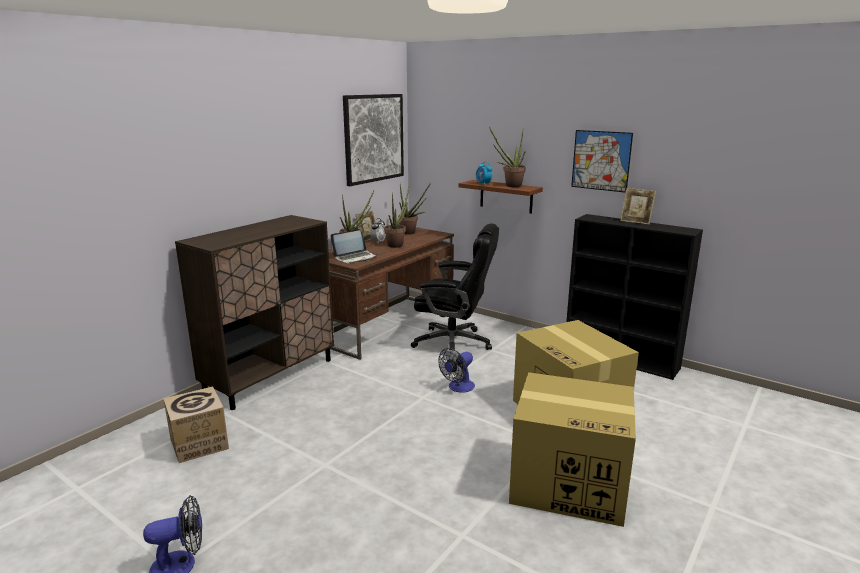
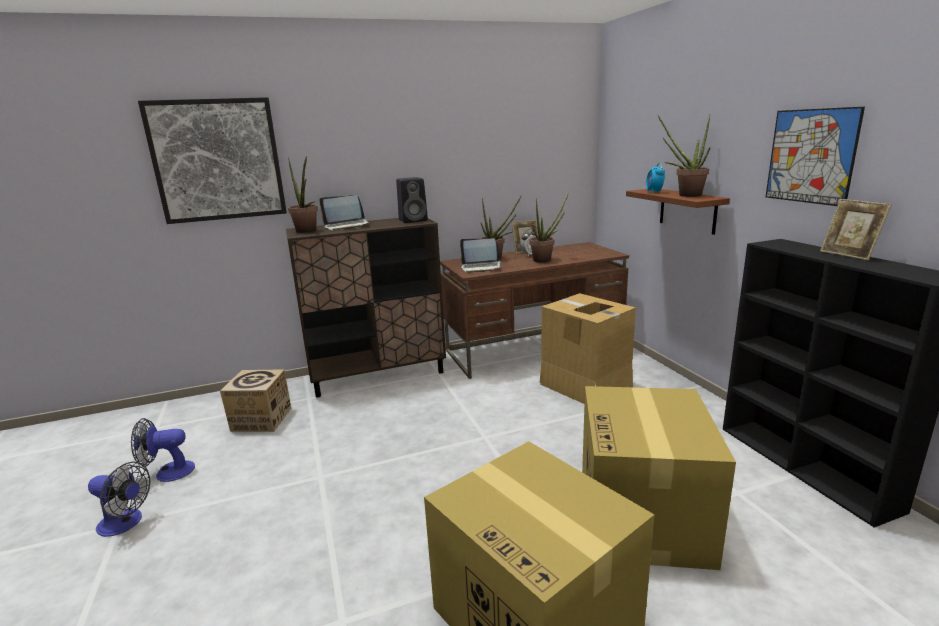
camera: 35 degrees right, 0 degrees up
picture [343,94,404,186] -> picture moved to [138,97,287,224]
potted plant [398,183,431,235] -> potted plant moved to [288,156,318,233]
black office chair [411,223,499,351] -> cardboard box [540,293,636,404]
fan [438,348,475,393] -> fan moved to [131,418,195,482]
none -> laptop [319,195,369,231]
none -> black speaker [396,177,428,223]

